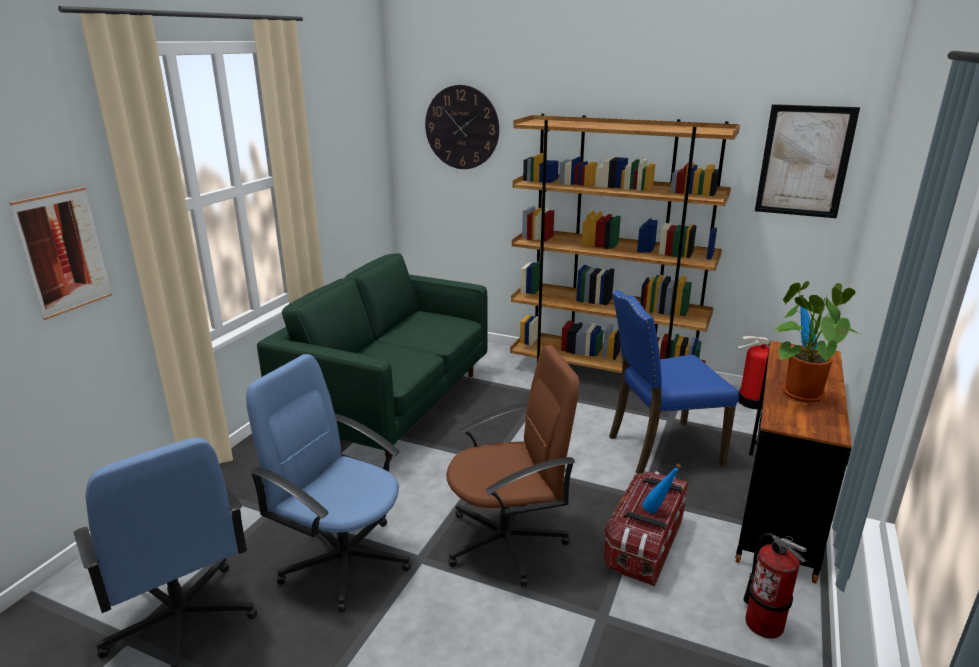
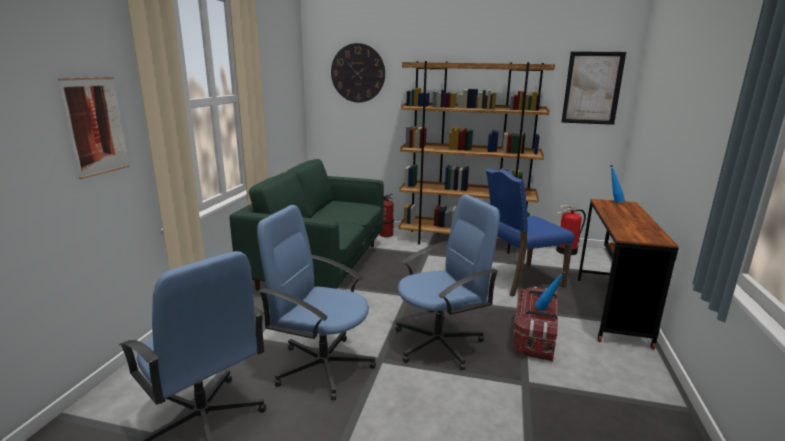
camera: 10 degrees left, 5 degrees down
brown office chair [446,345,579,587] -> blue office chair [396,195,500,370]
fire extinguisher [743,533,807,638] -> fire extinguisher moved to [379,194,394,237]
potted plant [775,281,862,403] -> none

